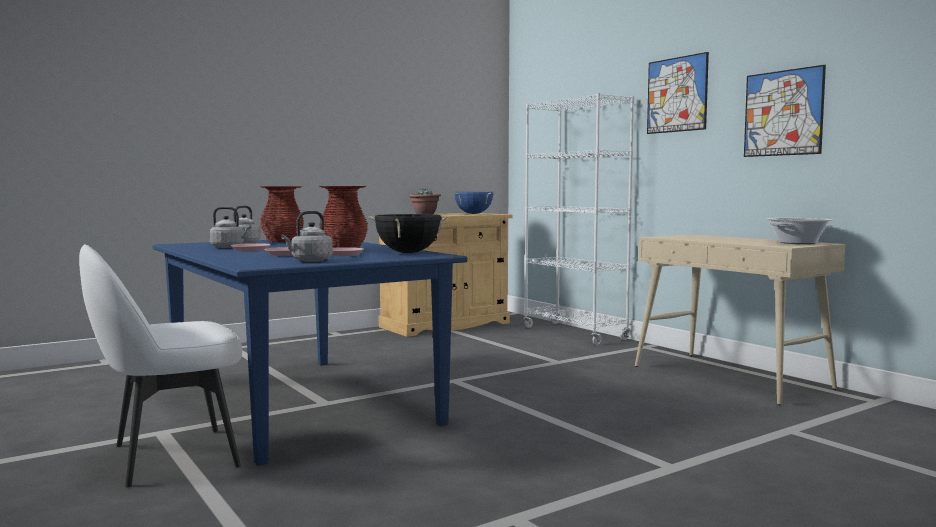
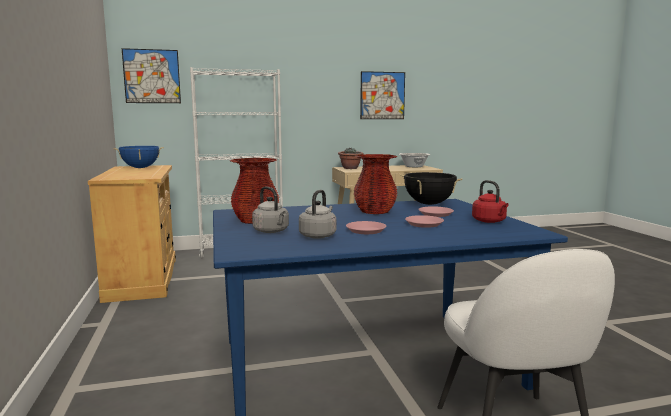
camera: 70 degrees left, 5 degrees up
grey kettle [281,211,333,262] -> red kettle [472,180,509,223]
potted plant [409,188,441,214] -> potted plant moved to [338,148,364,169]
picture [647,52,709,134] -> picture moved to [122,48,181,103]

